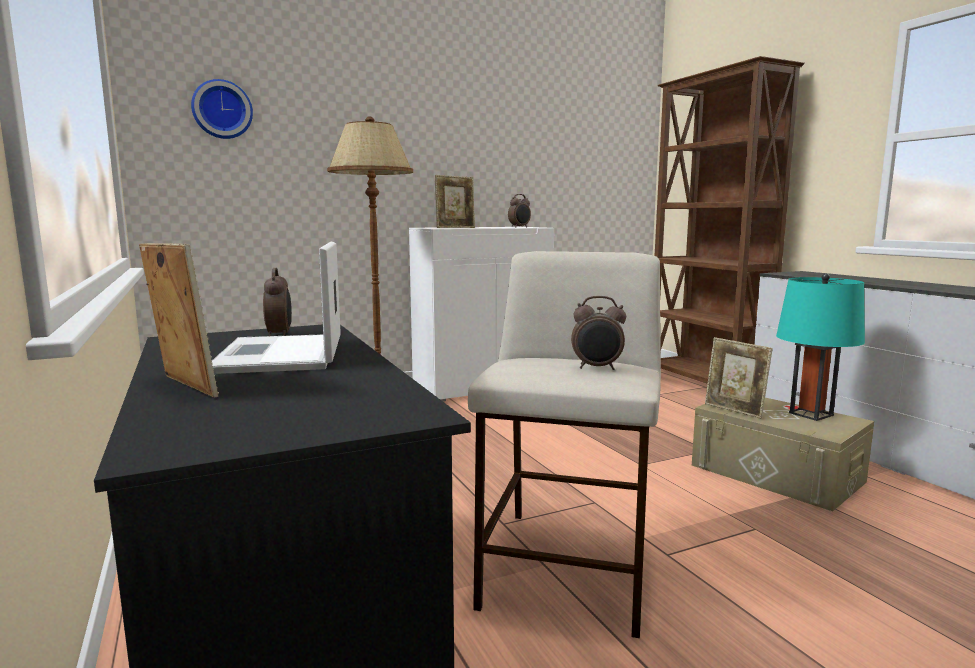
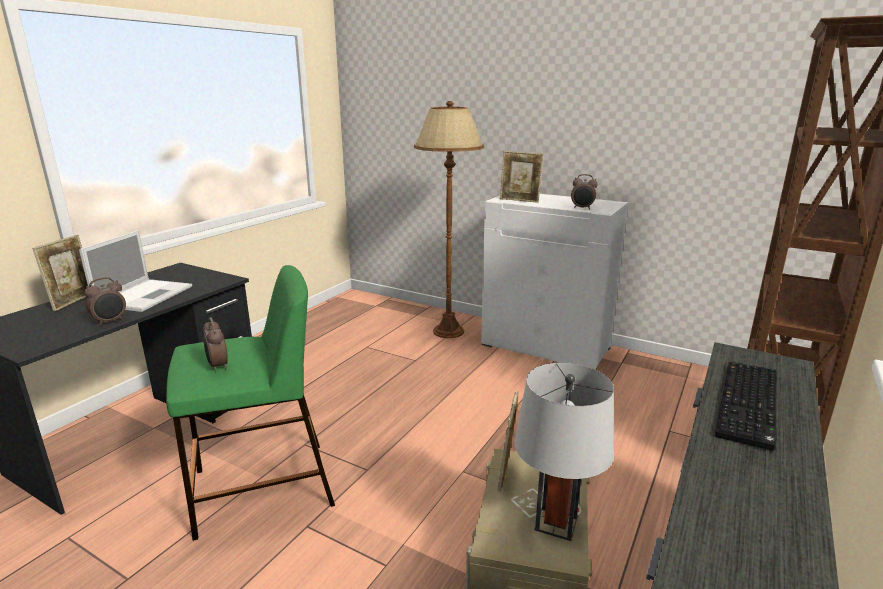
camera: 55 degrees right, 10 degrees up
wall clock [191,79,253,139] -> none
laptop [212,242,341,374] -> laptop turned 150 degrees clockwise [79,230,192,312]
alarm clock [263,268,292,336] -> alarm clock moved to [85,277,126,326]
beige stool [468,251,661,638] -> green stool [166,265,335,541]
turquoise table lamp [776,273,865,421] -> grey table lamp [515,363,614,541]
none -> keyboard [715,362,777,451]

